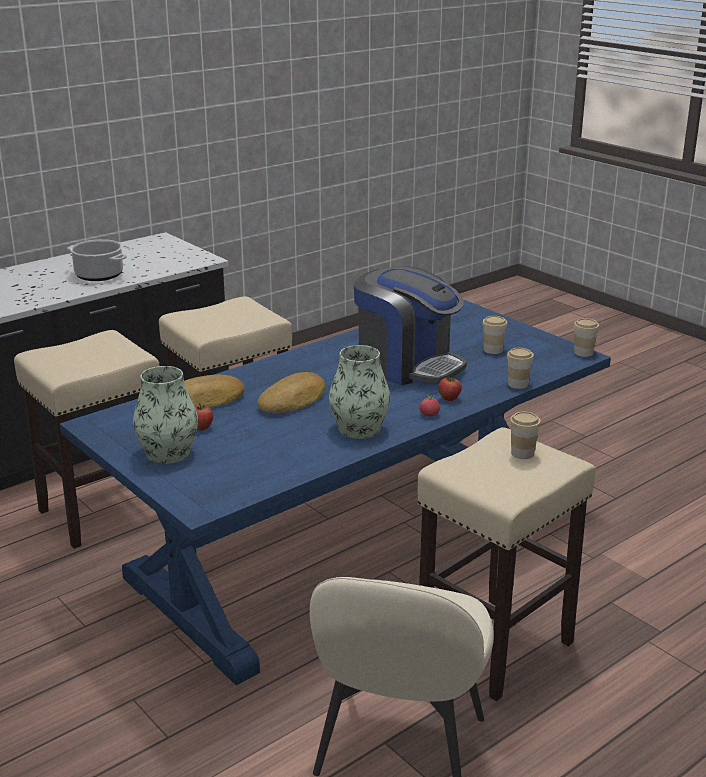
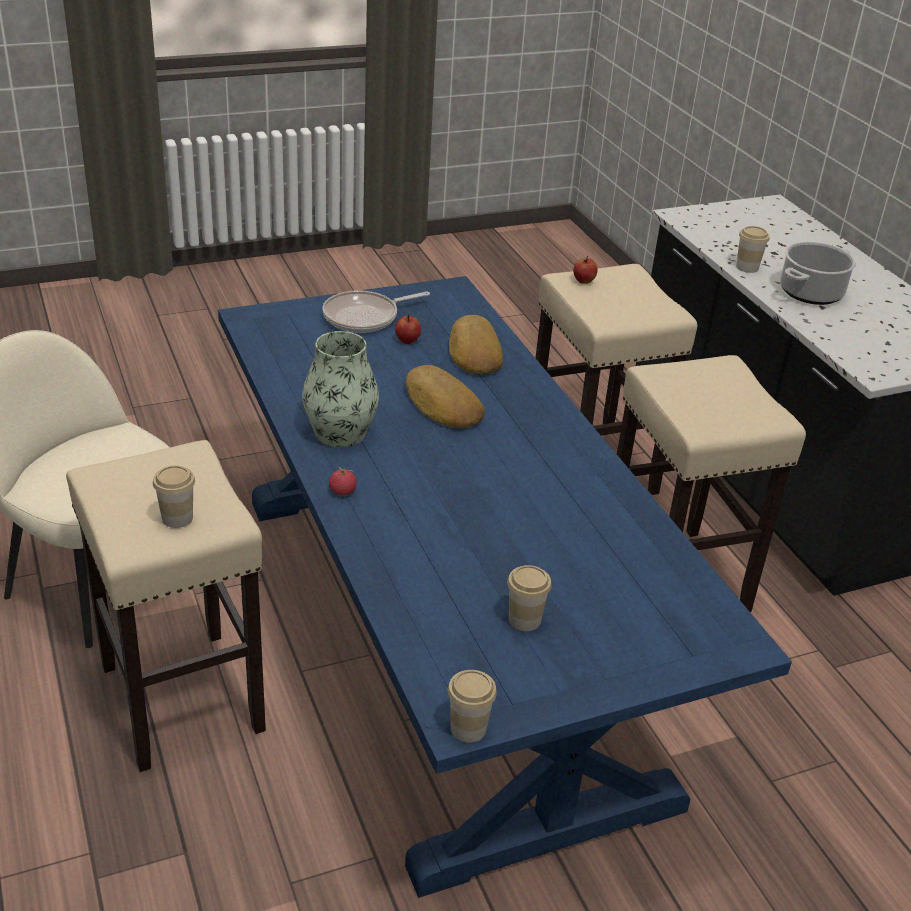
camera: 105 degrees right, 10 degrees up
vase [133,366,198,464] -> frying pan [322,290,430,333]
coffee machine [354,266,467,385] -> none
apple [438,375,462,401] -> apple moved to [573,256,598,284]
cup [507,348,534,389] -> cup moved to [736,226,770,273]

